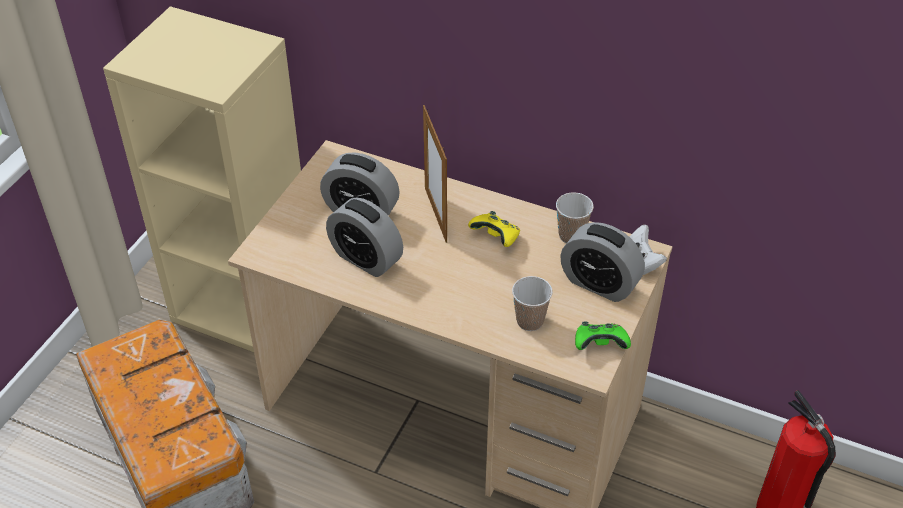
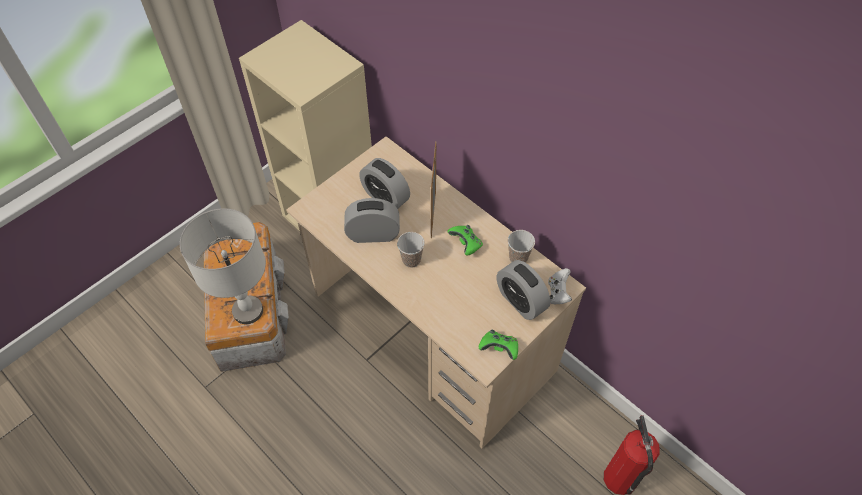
camera: 20 degrees right, 10 degrees up
alarm clock [326,197,403,277] -> alarm clock turned 120 degrees clockwise [344,198,400,243]
yellow game controller [468,211,520,247] -> green game controller [448,225,483,255]
cup [512,276,553,331] -> cup moved to [397,232,425,268]
none -> grey table lamp [180,208,266,324]

